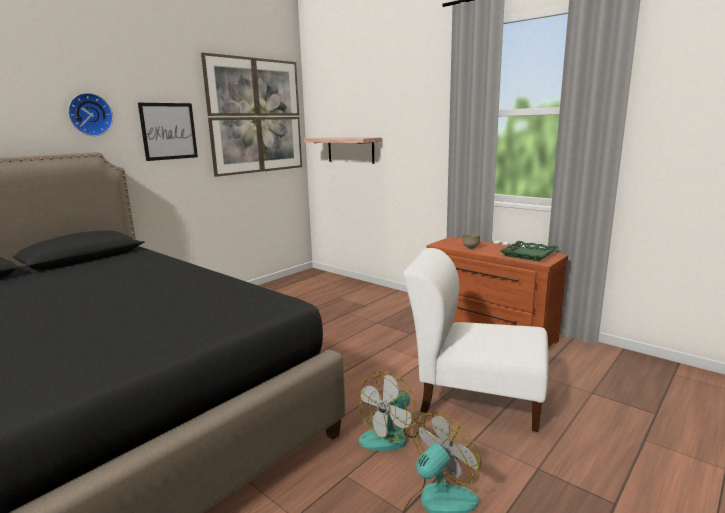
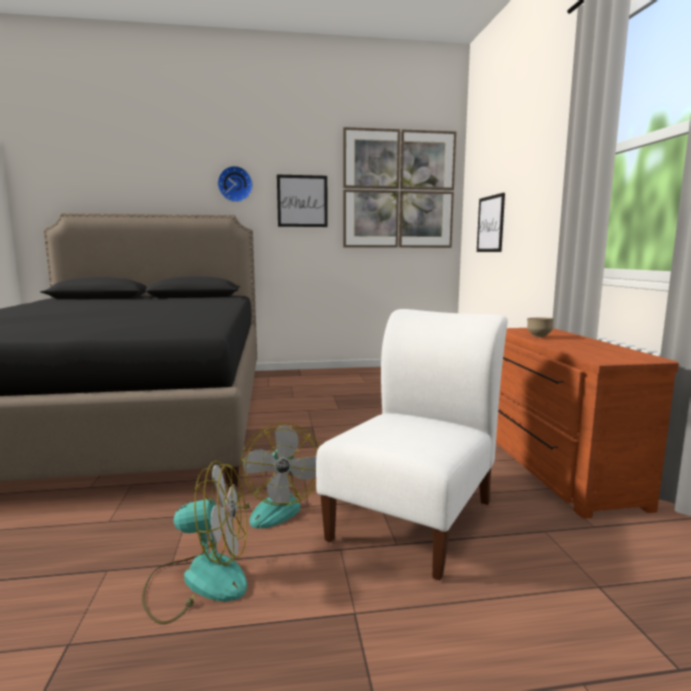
camera: 40 degrees right, 5 degrees down
shelf [304,137,381,164] -> picture [477,193,505,252]
fan [359,371,420,451] -> fan turned 90 degrees counterclockwise [237,423,320,528]
white chair [403,248,549,432] -> white chair turned 60 degrees clockwise [316,309,508,581]
green tray [500,241,558,261] -> none

